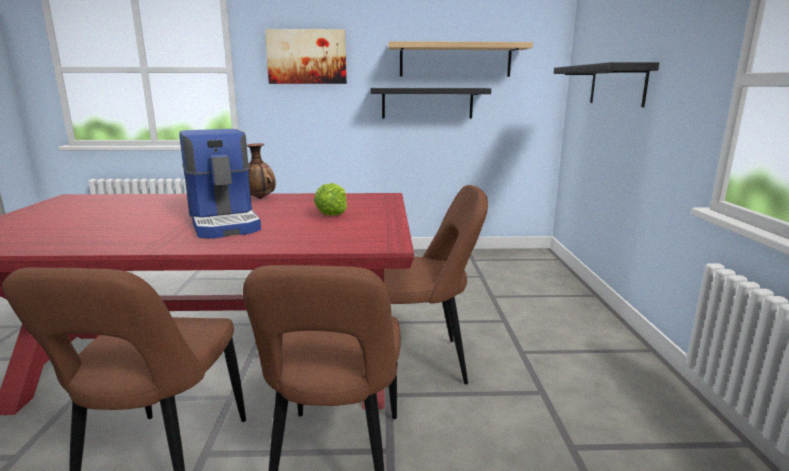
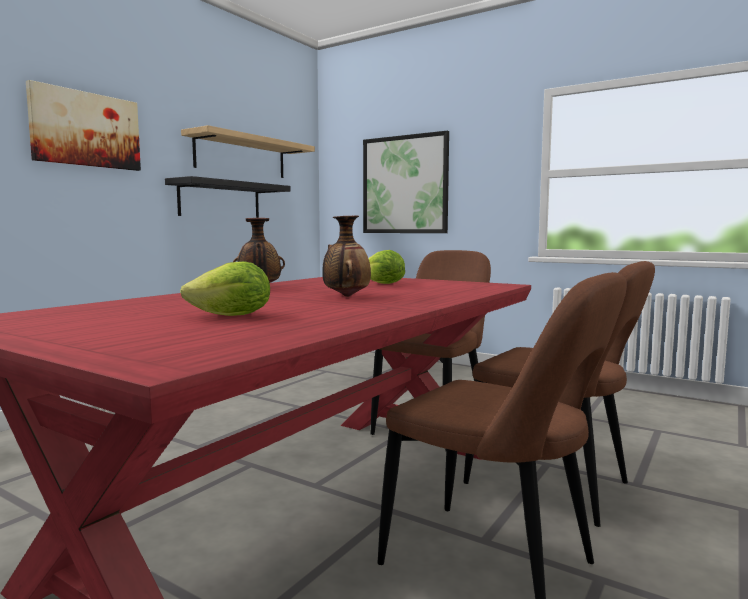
camera: 55 degrees left, 10 degrees down
coffee machine [179,129,261,239] -> vase [322,216,371,297]
black shelf [554,62,659,107] -> picture [363,131,449,233]
none -> lettuce [180,261,270,316]

